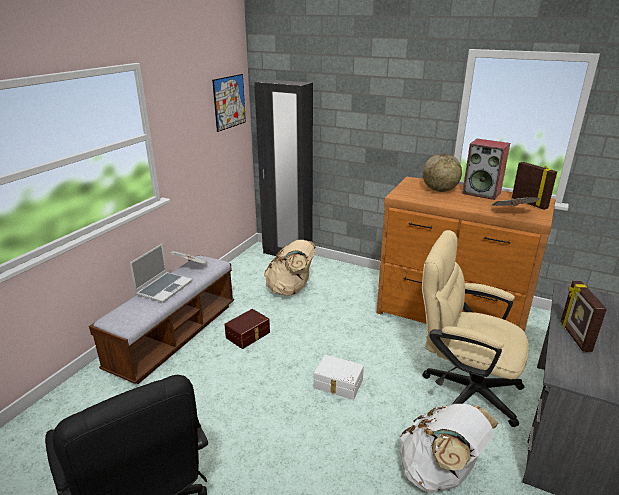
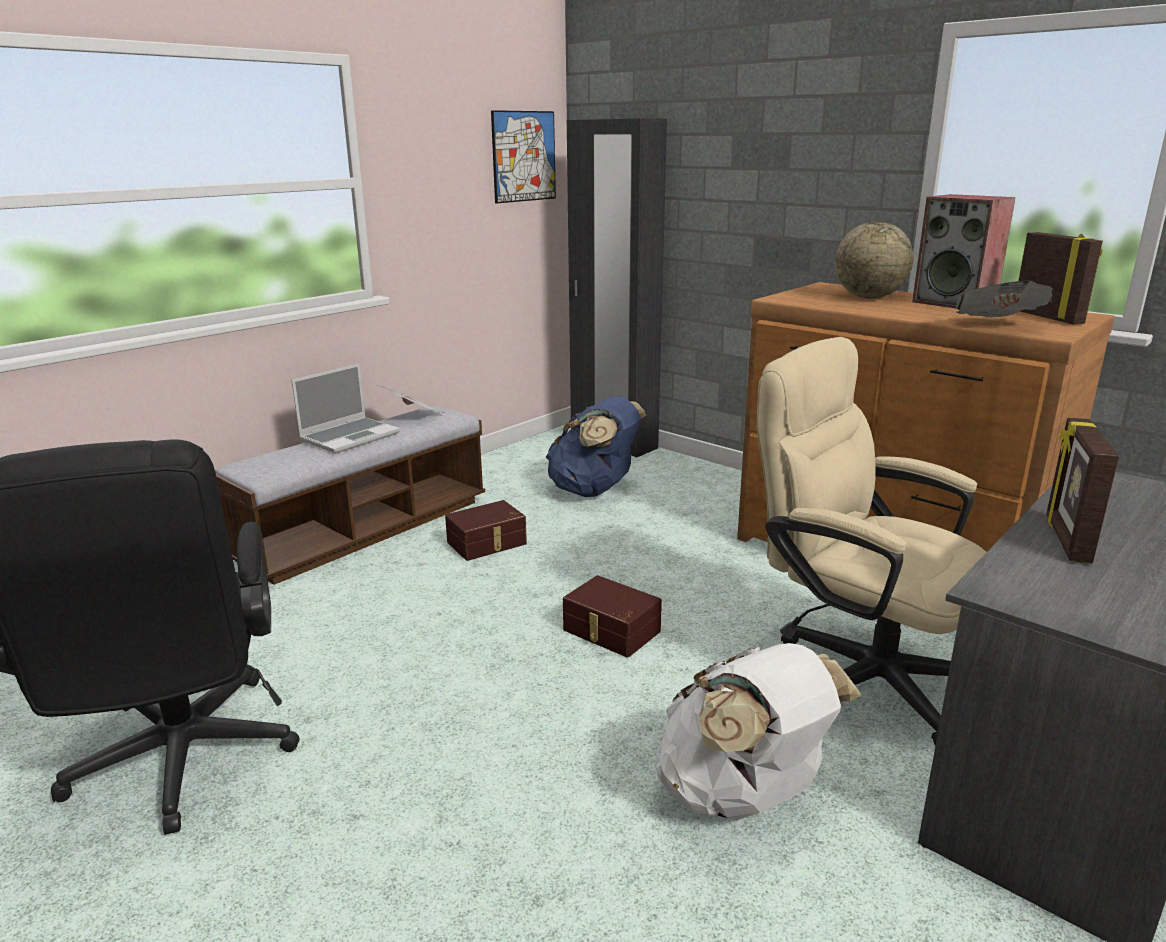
camera: 15 degrees right, 5 degrees down
beige backpack [264,240,316,296] -> blue backpack [546,396,646,497]
white storage box [314,355,364,400] -> brown storage box [563,575,662,658]

